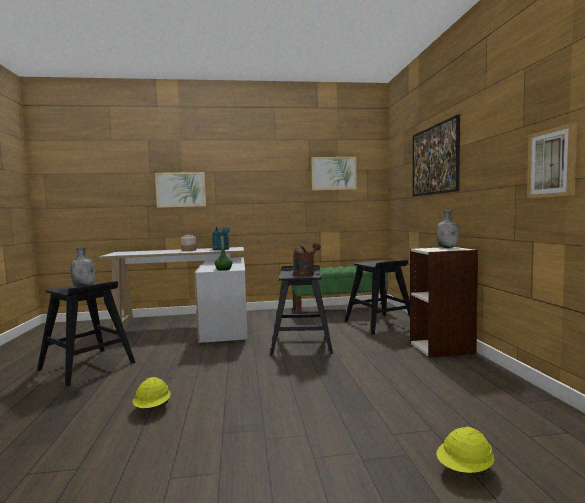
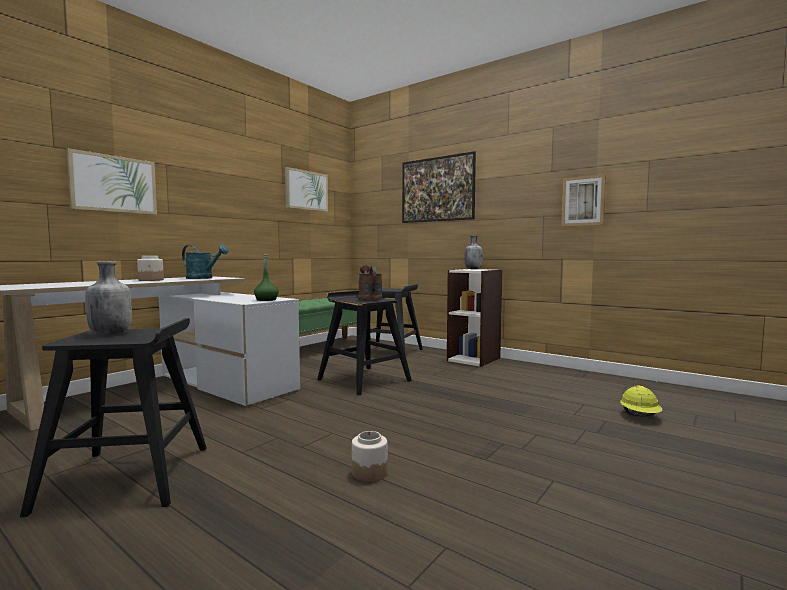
camera: 45 degrees left, 0 degrees up
yellow hard hat [133,377,171,409] -> jar [352,431,388,482]

